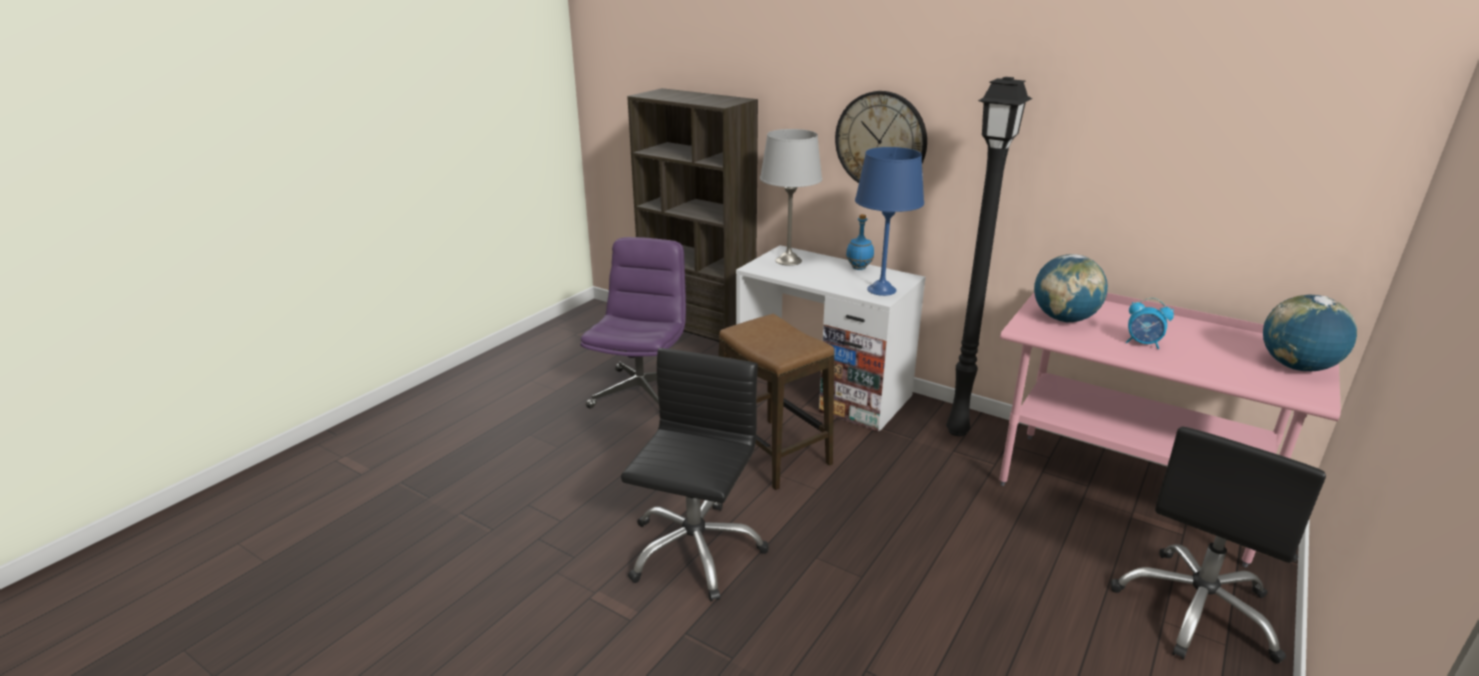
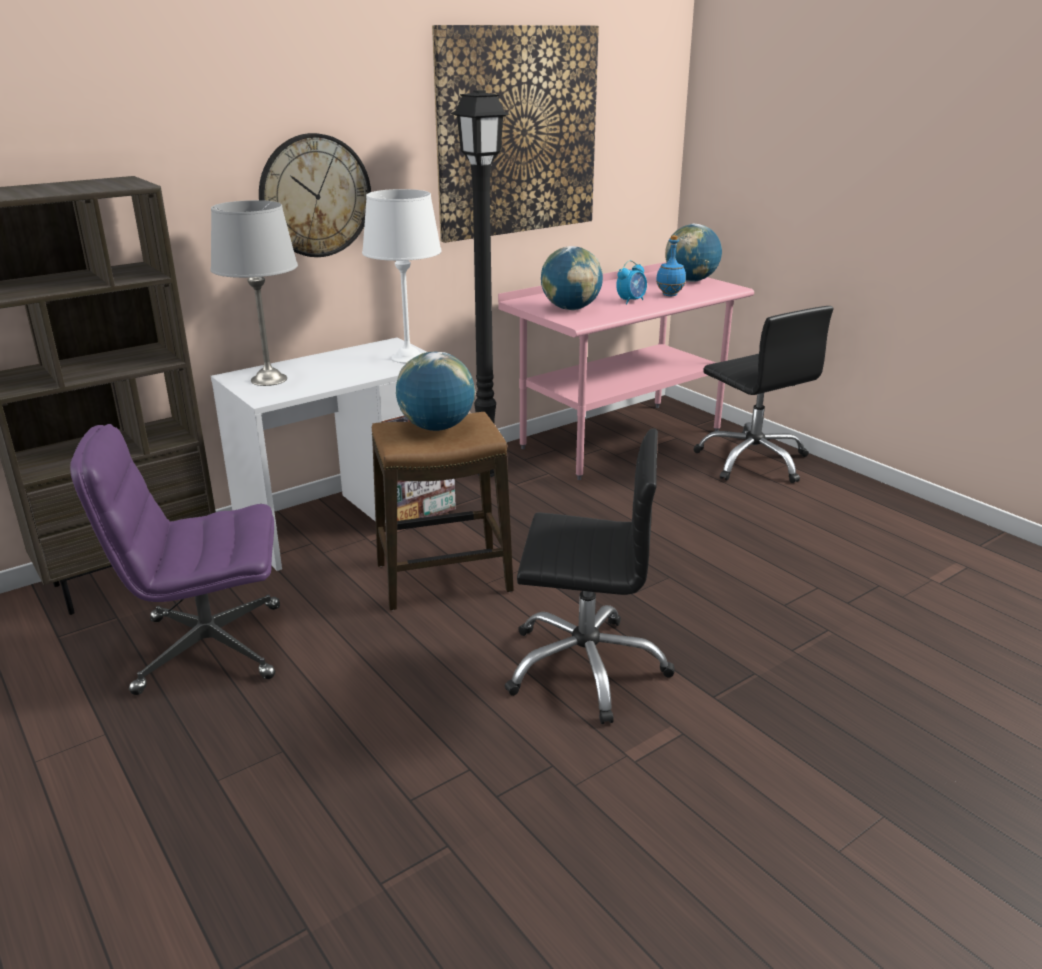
camera: 70 degrees left, 0 degrees up
purple office chair [580,237,686,409] -> purple office chair turned 45 degrees counterclockwise [70,424,280,695]
black office chair [621,348,769,601] -> black office chair turned 150 degrees clockwise [504,429,675,724]
blue bottle [846,214,874,270] -> blue bottle moved to [656,235,686,296]
blue table lamp [855,147,924,296] -> white table lamp [362,189,441,363]
none -> globe [396,351,475,431]
none -> picture [432,25,599,243]

